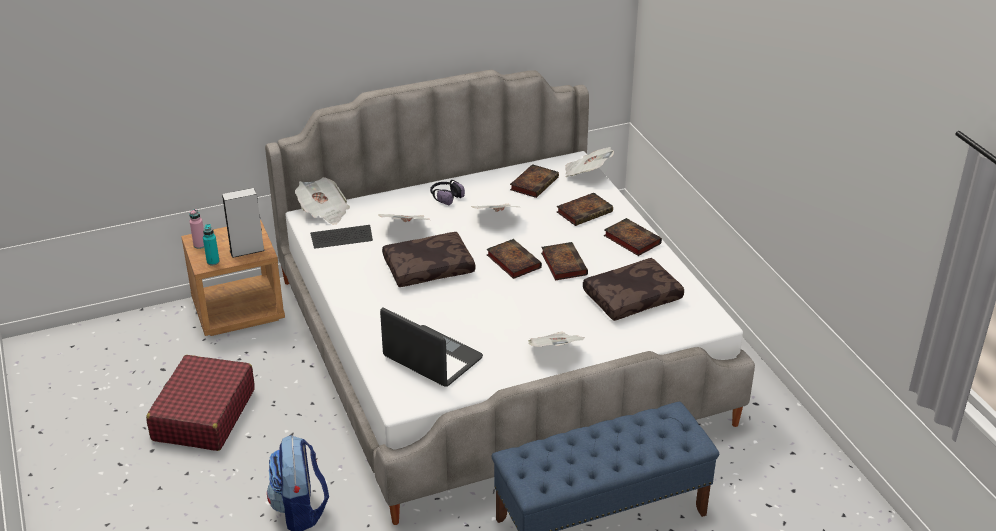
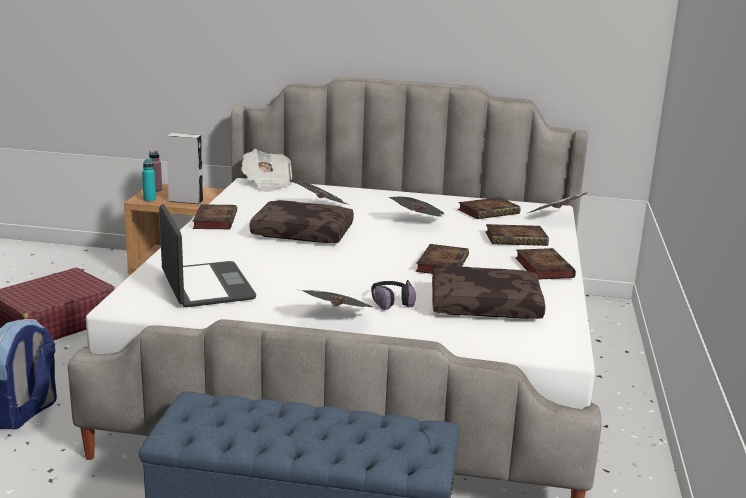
camera: 30 degrees right, 15 degrees down
keyboard [310,225,373,249] -> none
headphones [430,180,465,205] -> headphones moved to [371,280,416,310]
book [487,239,542,279] -> book moved to [193,204,237,229]

